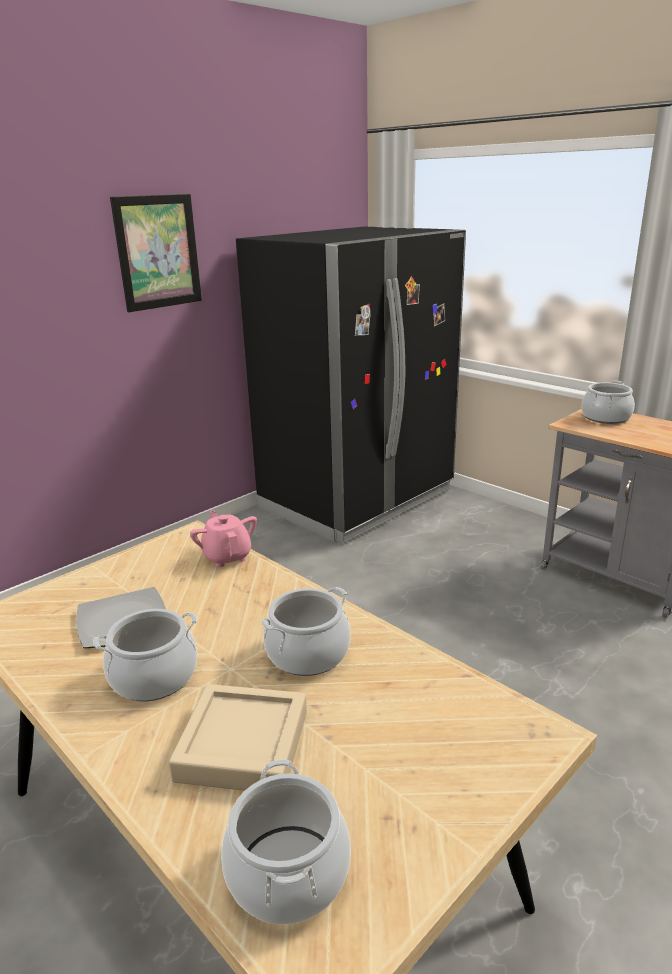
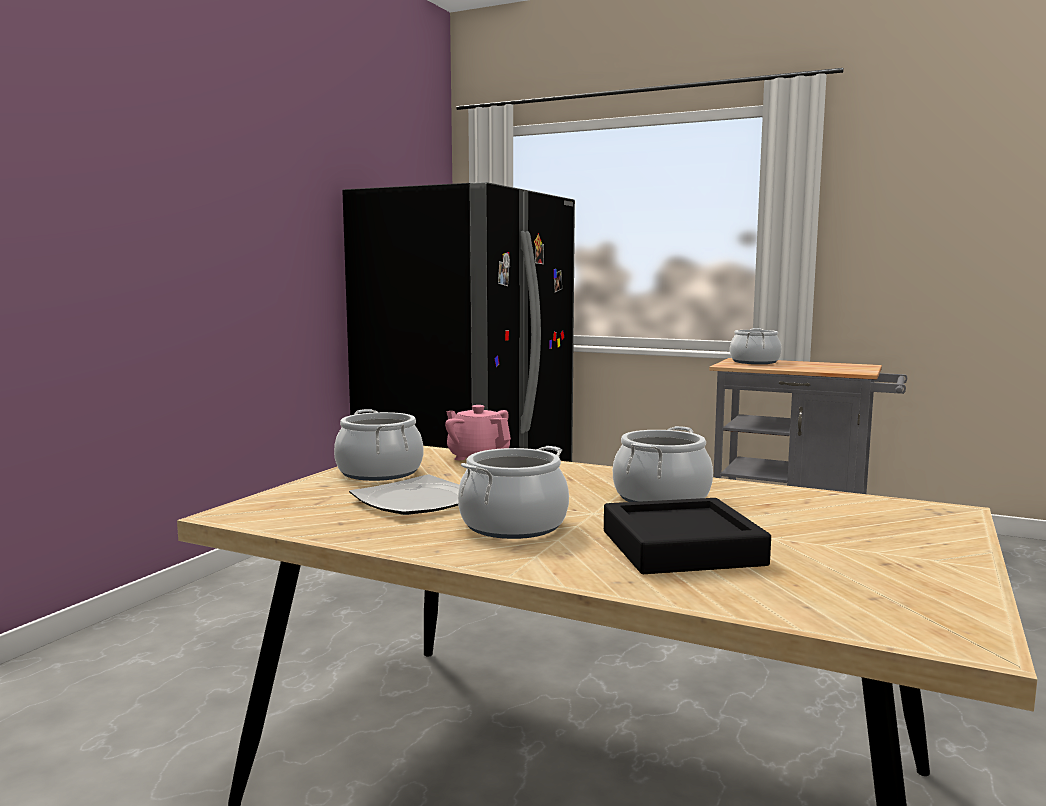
camera: 20 degrees left, 15 degrees down
picture [110,194,202,312] -> none
beige tray [169,684,307,791] -> black tray [604,498,771,574]
cooking pot [221,759,351,925] -> cooking pot moved to [334,409,424,481]

